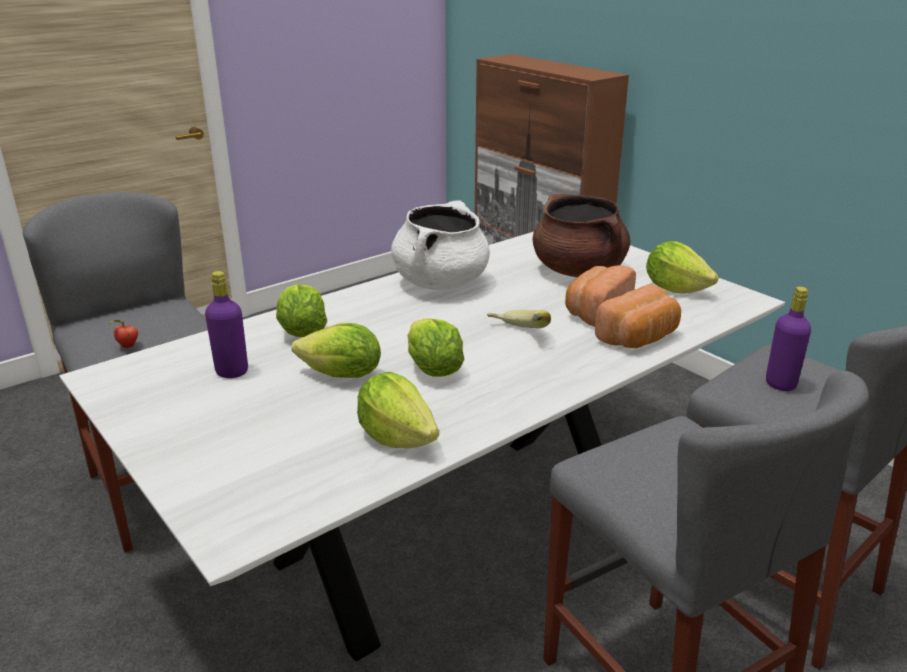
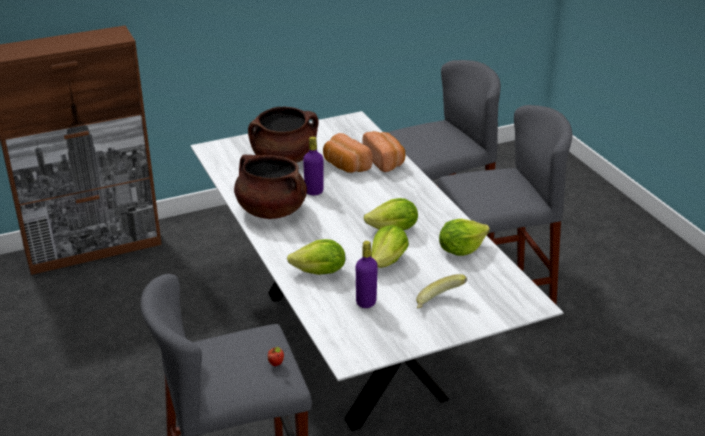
camera: 75 degrees left, 5 degrees up
white cooking pot [391,200,490,290] -> brown cooking pot [234,154,307,219]
banana [487,310,551,328] -> banana moved to [416,274,467,308]
lettuce [646,241,719,293] -> none
purple bottle [766,287,811,391] -> purple bottle moved to [303,136,323,195]

